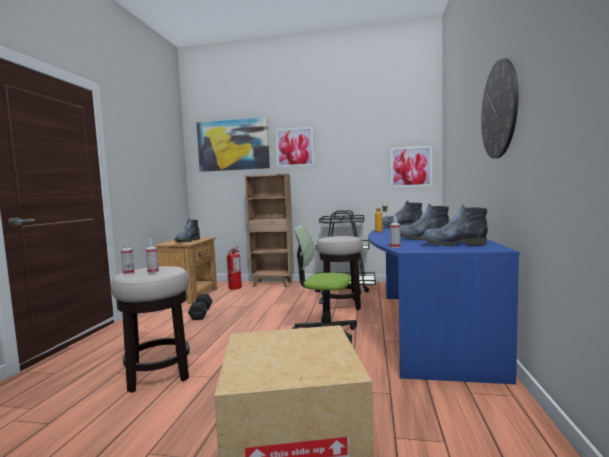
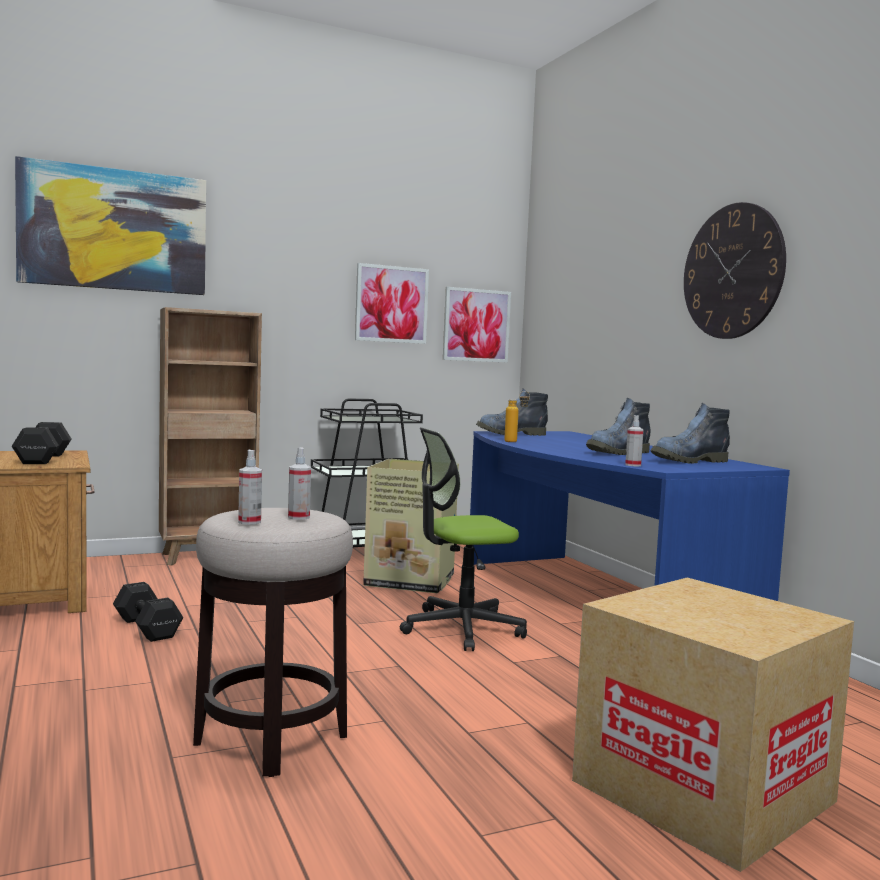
camera: 35 degrees left, 0 degrees up
boot [175,219,200,242] -> black dumbbell [12,422,71,464]
fire extinguisher [227,246,242,290] -> none
picture [276,127,314,167] -> picture moved to [355,263,429,344]
stool [317,236,363,310] -> cardboard box [363,459,459,593]

